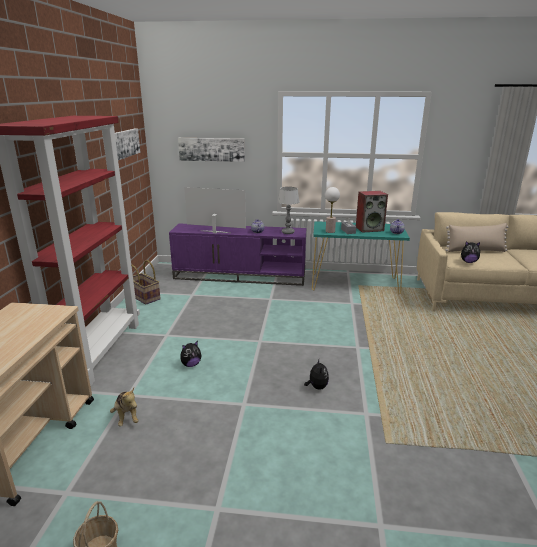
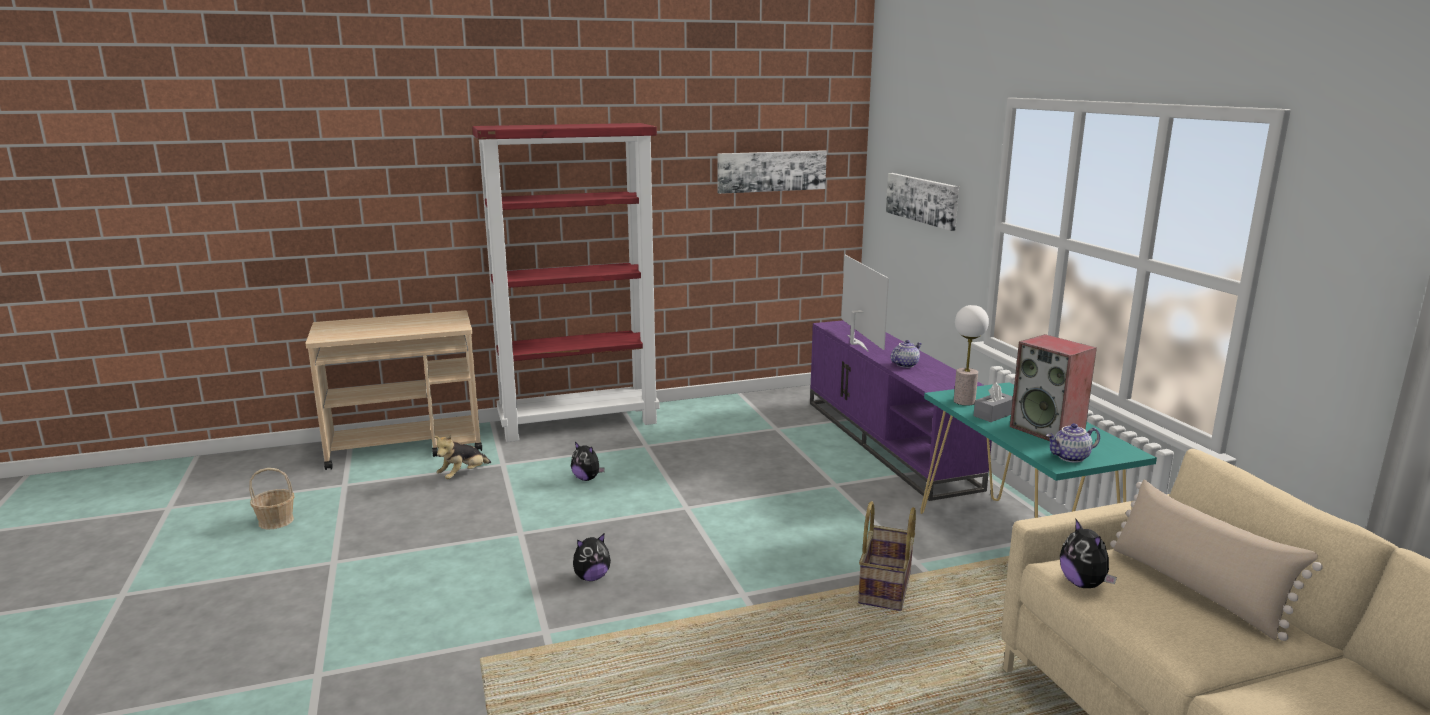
camera: 65 degrees right, 5 degrees down
basket [131,260,161,305] -> basket moved to [858,501,916,611]
table lamp [278,187,300,234] -> none

